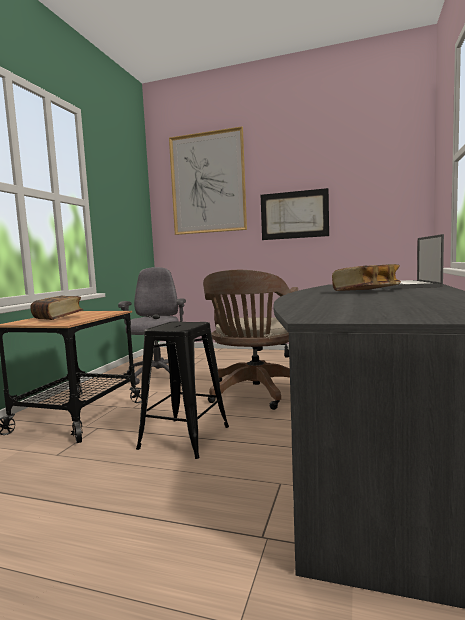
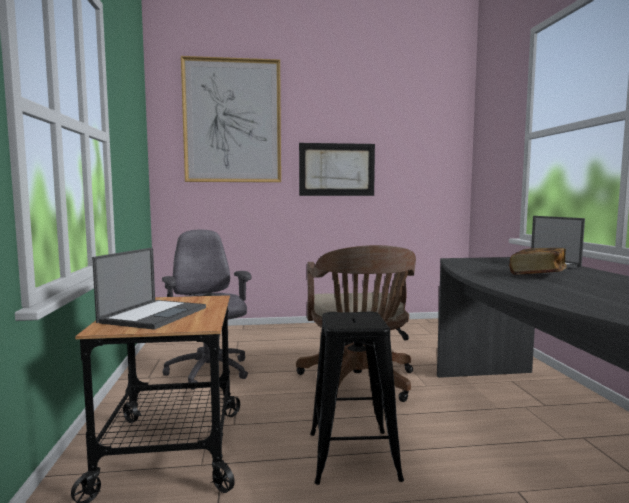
camera: 25 degrees left, 0 degrees up
book [30,296,83,320] -> laptop [92,247,206,330]

